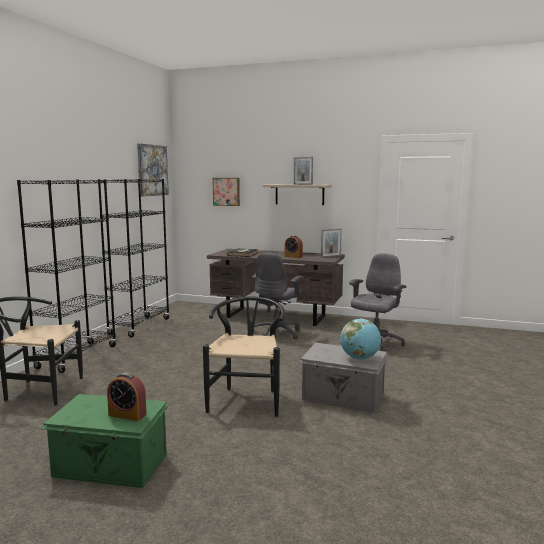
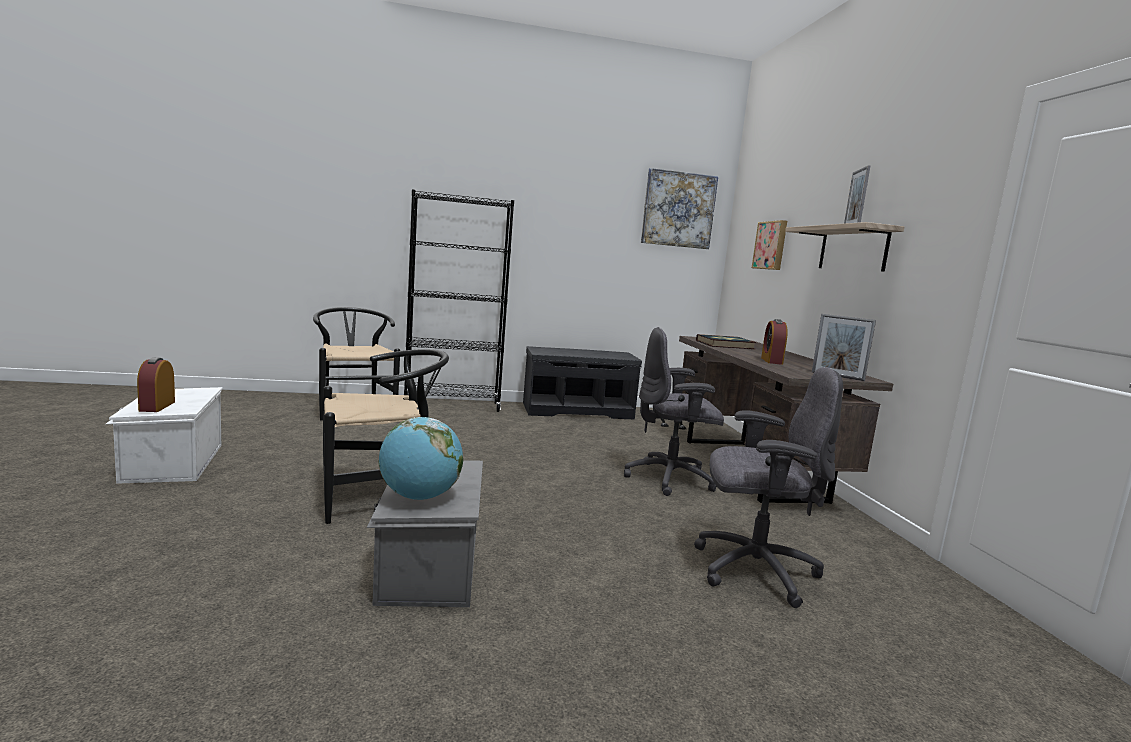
camera: 60 degrees right, 0 degrees up
green storage box [41,394,168,488] -> white storage box [106,387,223,484]
black bookcase [98,179,170,337] -> grey bench [523,346,642,420]

